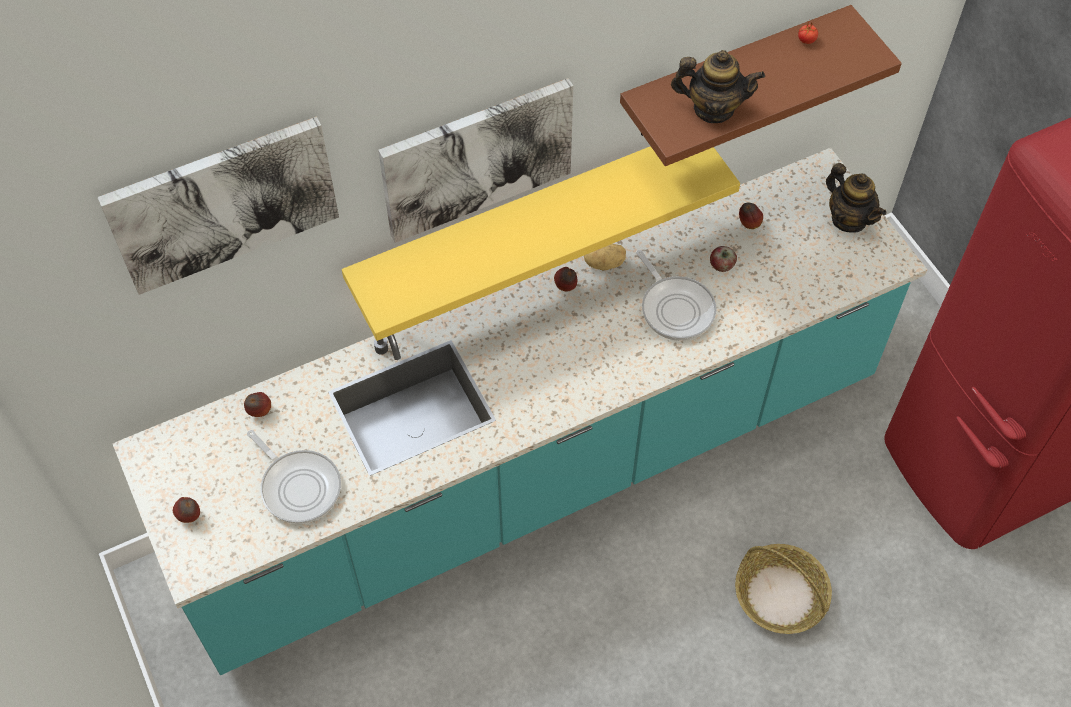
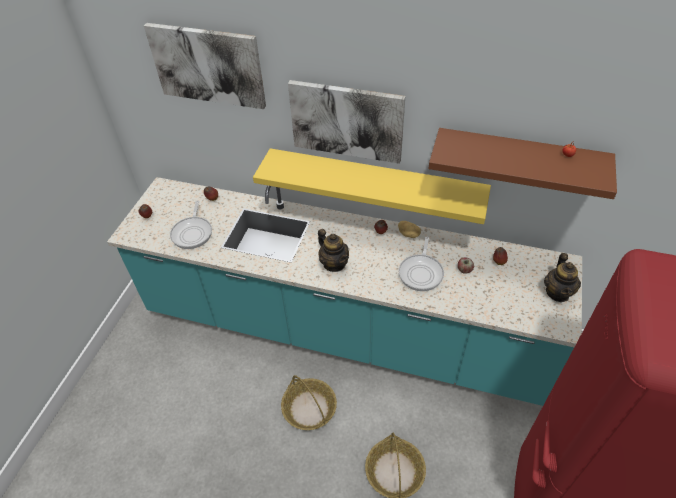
camera: 45 degrees right, 10 degrees down
teapot [671,50,765,123] -> teapot moved to [318,229,349,272]
none -> basket [281,375,337,430]

